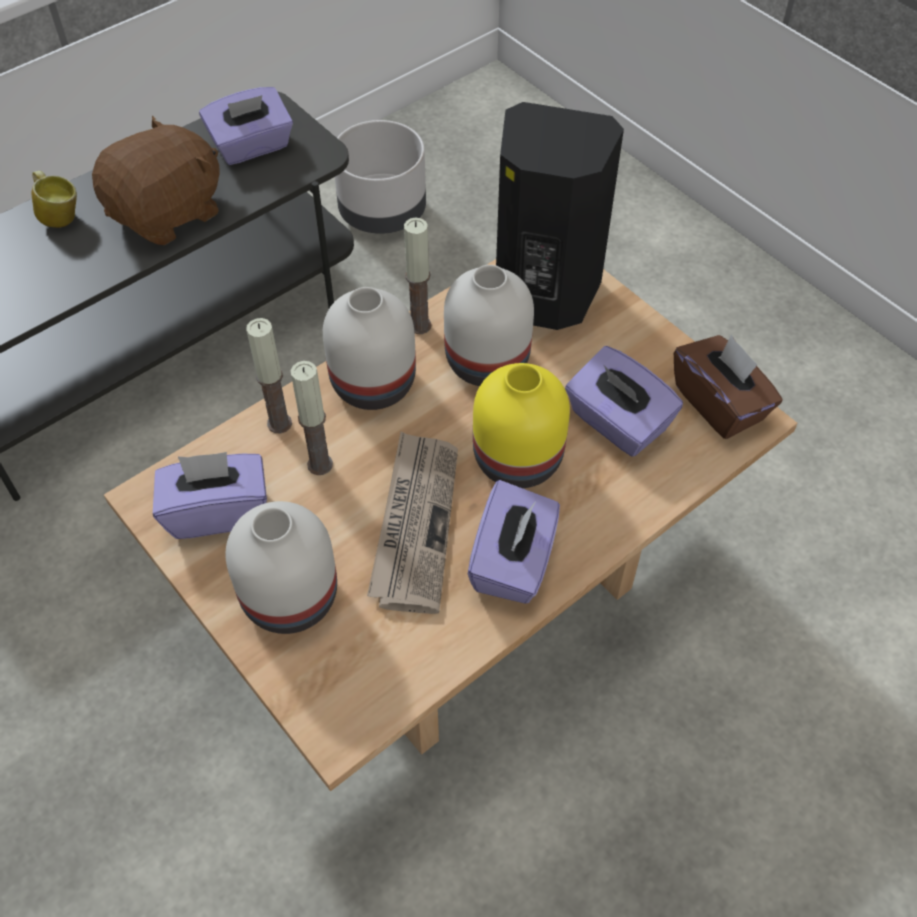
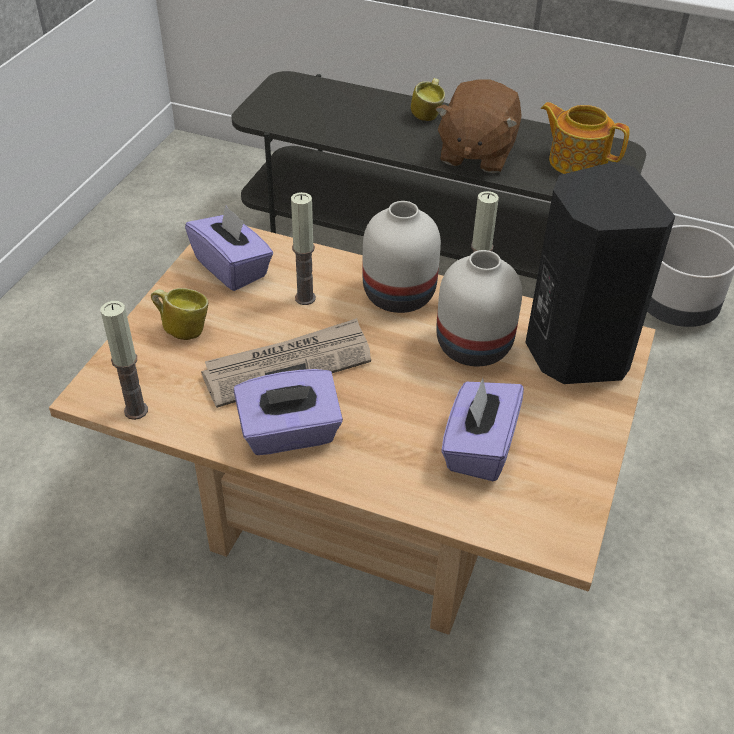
camera: 60 degrees right, 10 degrees down
brown plush toy [92,116,220,245] -> brown plush toy turned 90 degrees clockwise [435,79,522,173]
purple tissue box [199,87,293,165] -> teapot [540,102,630,174]
white vase [225,501,337,634] -> mug [151,288,209,340]
candle [246,318,292,434] -> candle moved to [100,301,148,420]
yellow vase [473,363,570,488] -> none
brown tissue box [674,334,782,439] -> none

